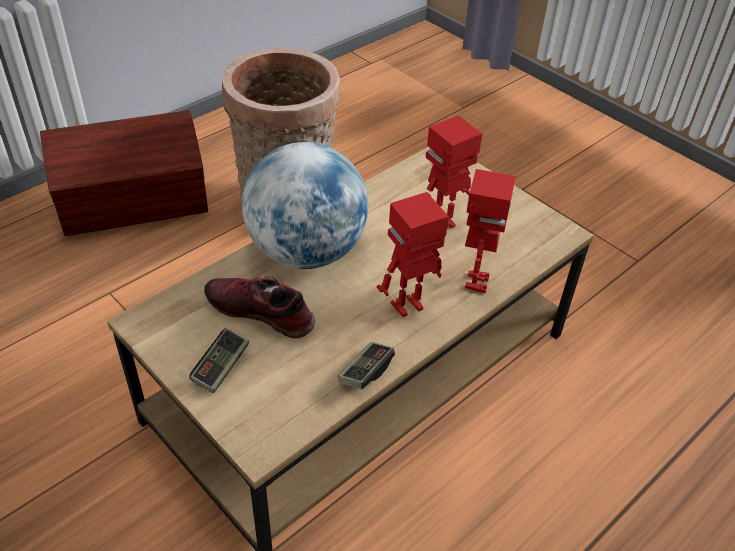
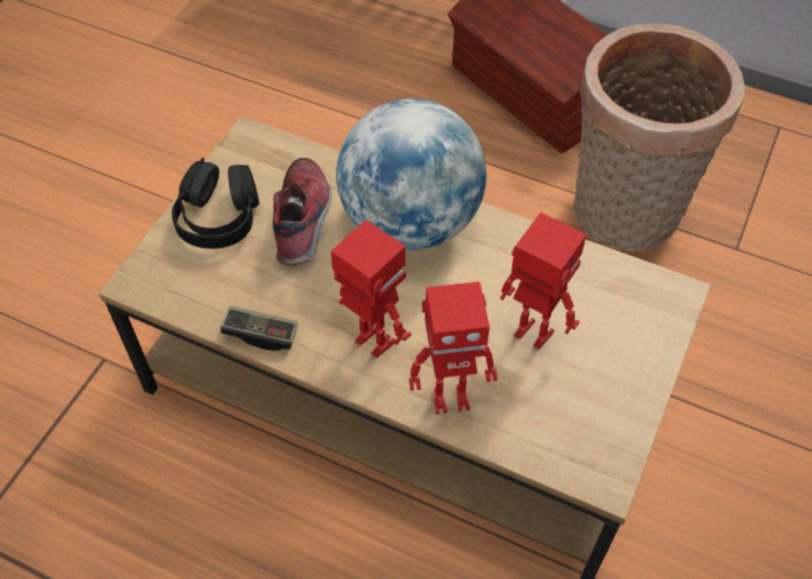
camera: 70 degrees right, 10 degrees up
game controller [189,328,249,393] -> black headphones [172,158,259,249]

